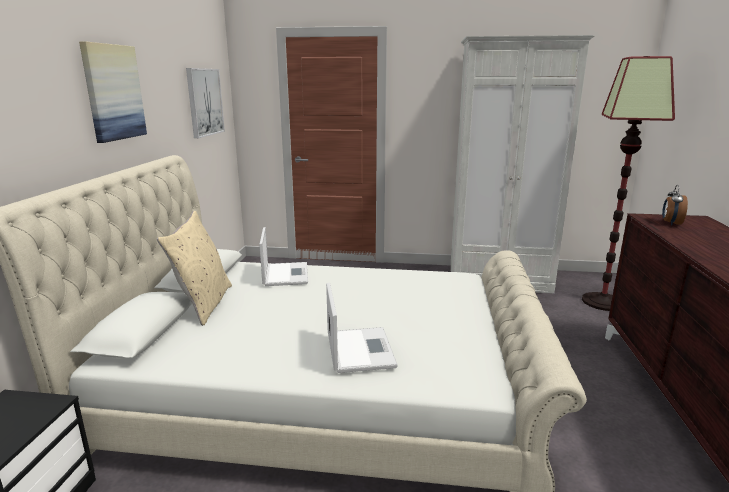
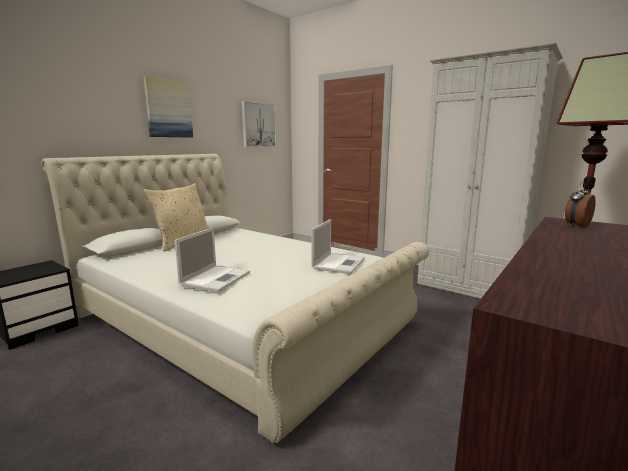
camera: 30 degrees right, 5 degrees down
laptop [259,227,308,286] -> laptop moved to [311,219,365,274]

